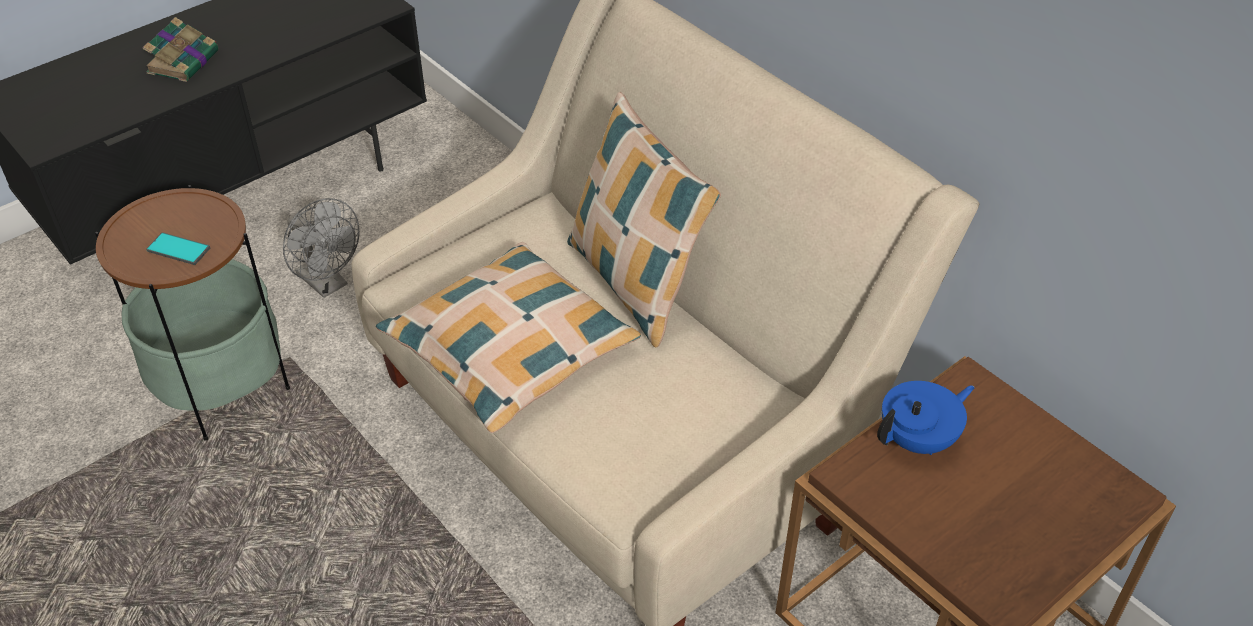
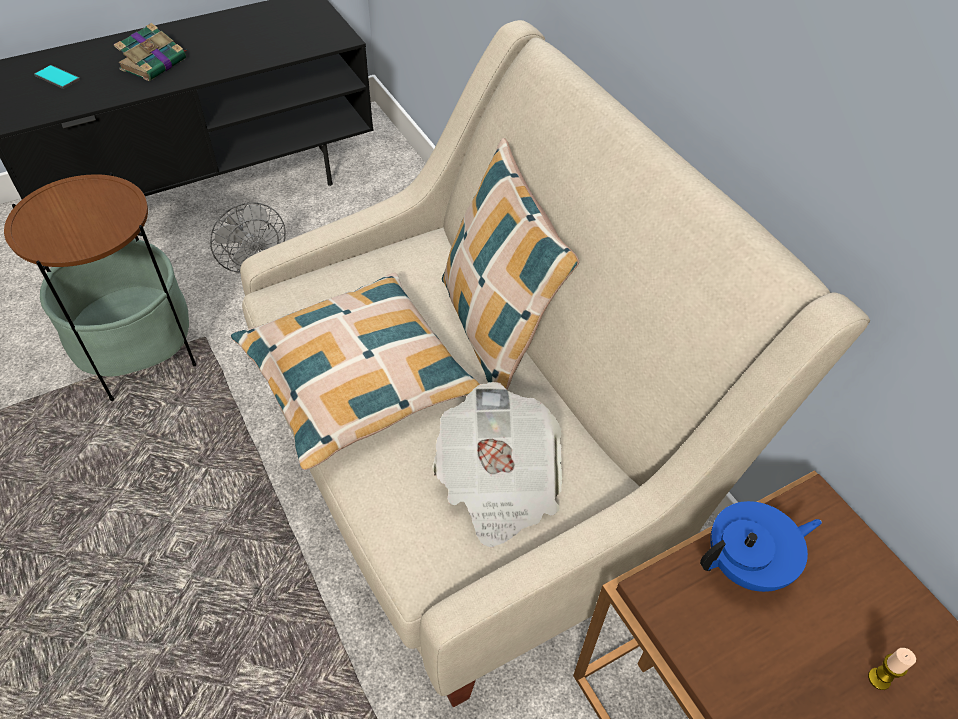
camera: 10 degrees right, 5 degrees up
phone [146,232,210,265] -> phone moved to [34,65,80,89]
none -> newspaper [432,382,562,548]
none -> candle [868,648,916,690]

